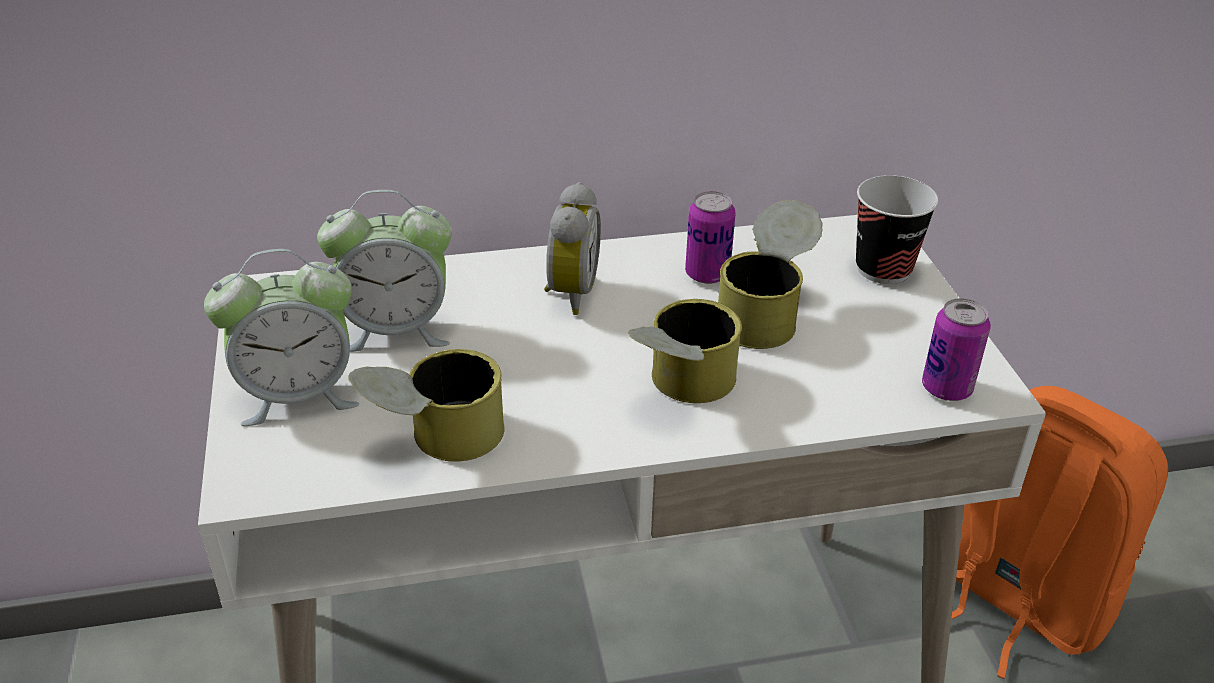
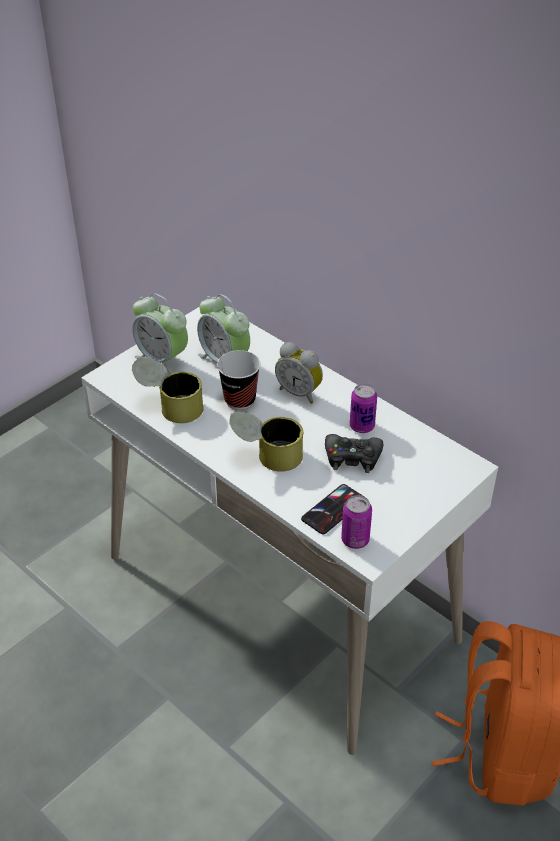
camera: 55 degrees right, 5 degrees up
alarm clock [544,182,601,315] -> alarm clock turned 60 degrees clockwise [275,342,323,404]
can [718,200,823,349] -> black game controller [325,434,383,473]
cup [856,175,938,284] -> cup moved to [217,350,261,410]
none -> phone [301,484,363,534]

